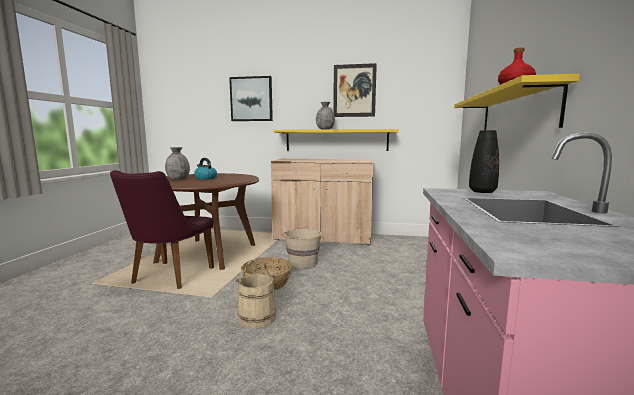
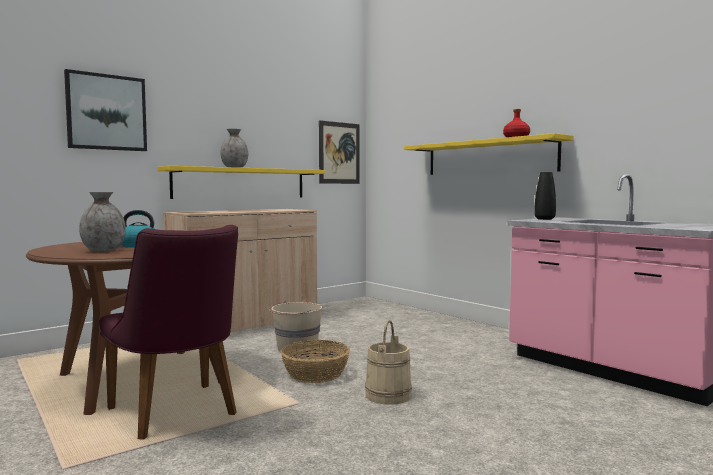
camera: 50 degrees left, 5 degrees down
picture [333,63,377,117] -> picture moved to [319,120,359,184]

